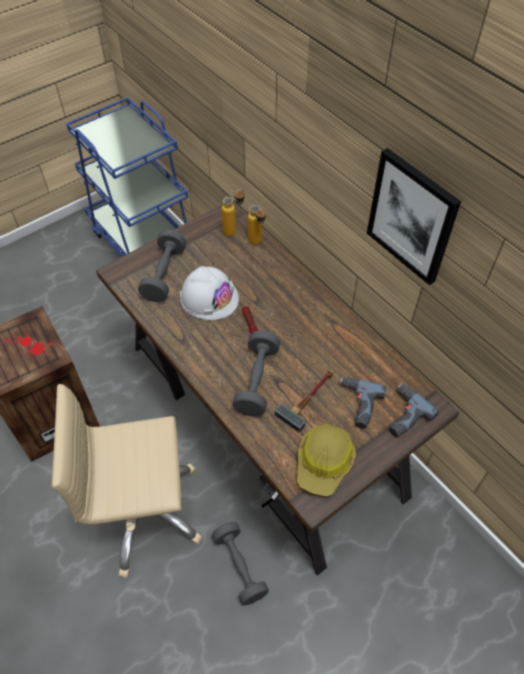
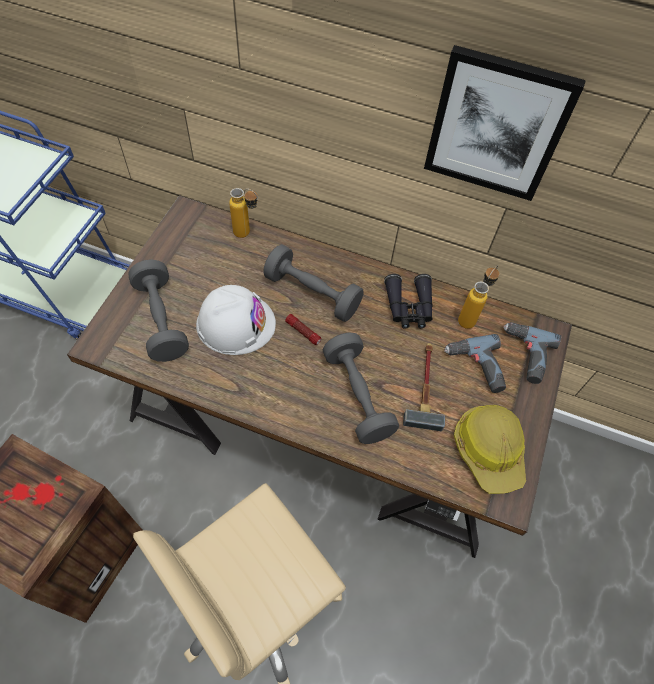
camera: 35 degrees left, 5 degrees up
grey dumbbell [212,522,269,605] -> grey dumbbell moved to [263,244,364,322]
bottle [222,189,245,236] -> bottle moved to [458,266,500,329]
none -> black binoculars [384,274,433,328]

